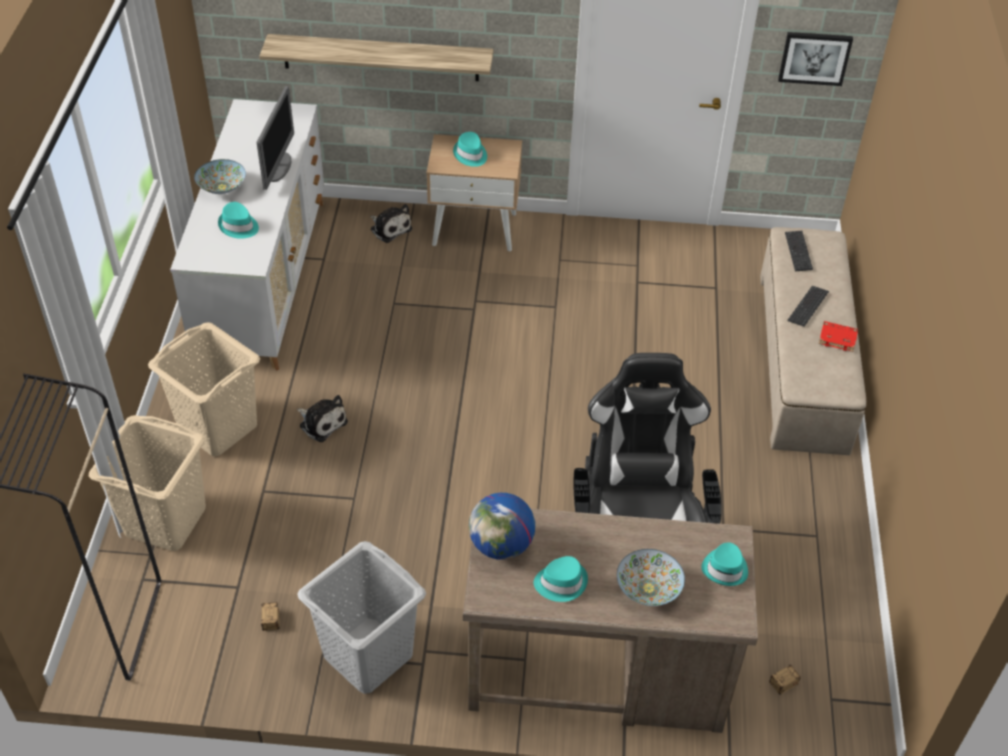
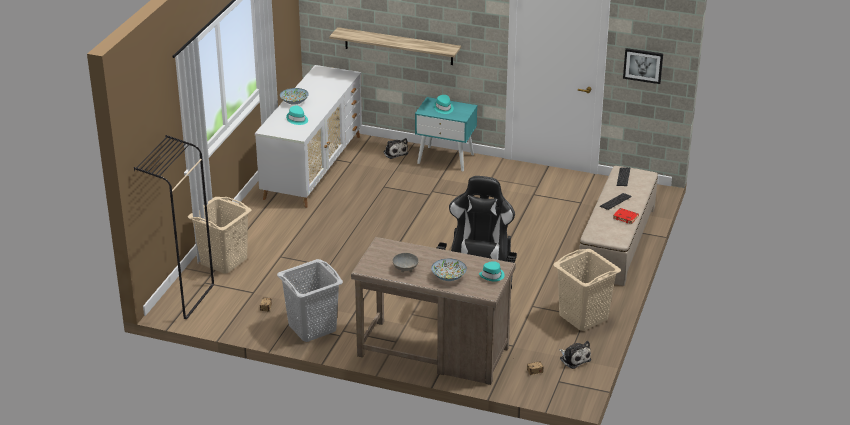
camera: 15 degrees right, 15 degrees down
beige laundry basket [148,322,260,456] -> beige laundry basket moved to [553,249,621,331]
monitor [257,86,294,190] -> none
plush toy [297,395,348,442] -> plush toy moved to [559,341,591,369]
beige nightstand [427,134,522,251] -> turquoise nightstand [415,97,477,172]
globe [469,493,535,560] -> none
turquoise hat [534,556,588,602] -> grey bowl [393,253,419,273]

